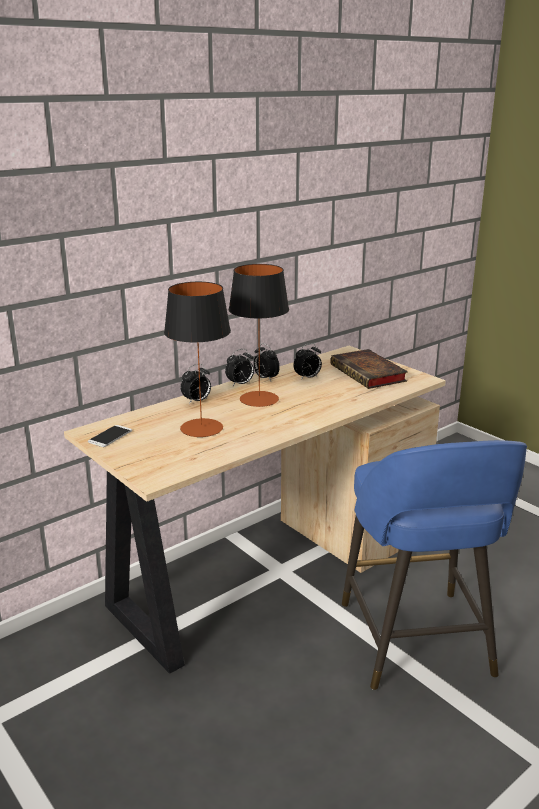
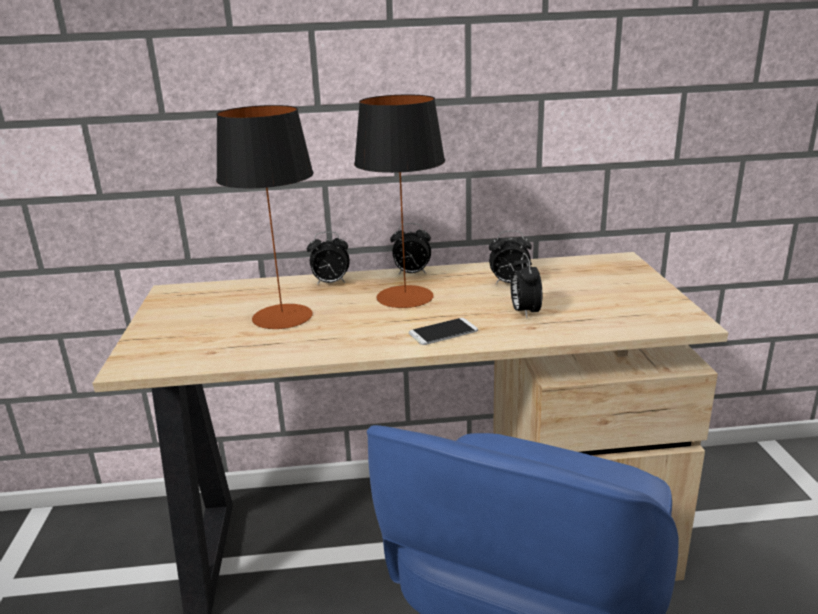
camera: 35 degrees right, 0 degrees up
phone [88,425,132,447] -> phone moved to [409,318,478,345]
alarm clock [253,343,280,381] -> alarm clock moved to [510,253,542,318]
book [330,349,408,389] -> none

